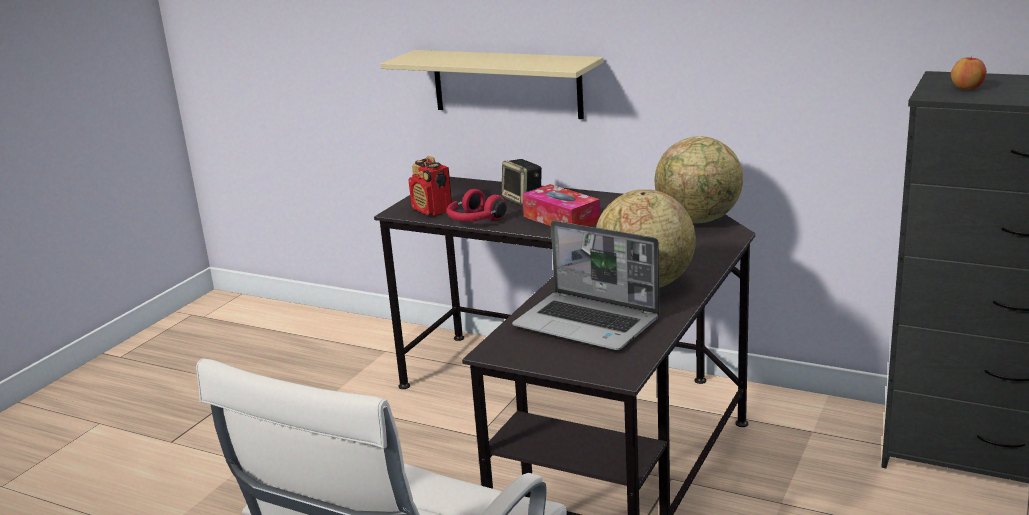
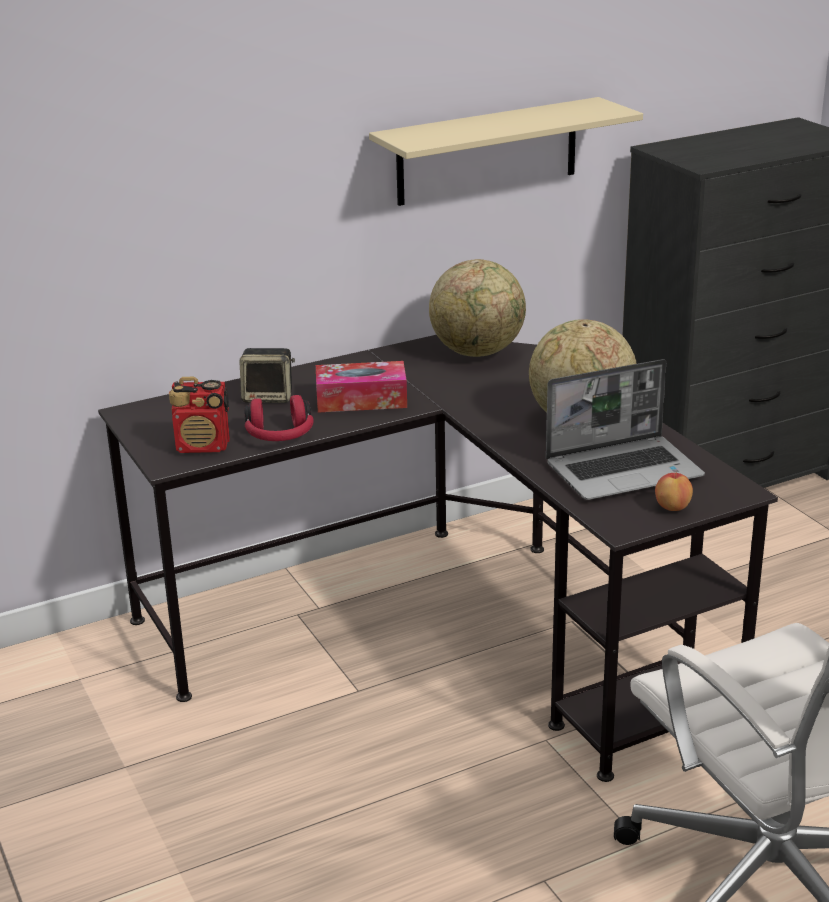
camera: 55 degrees left, 5 degrees up
beige shelf [381,50,604,119] -> beige shelf moved to [369,97,643,206]
apple [951,55,987,90] -> apple moved to [655,473,693,511]

